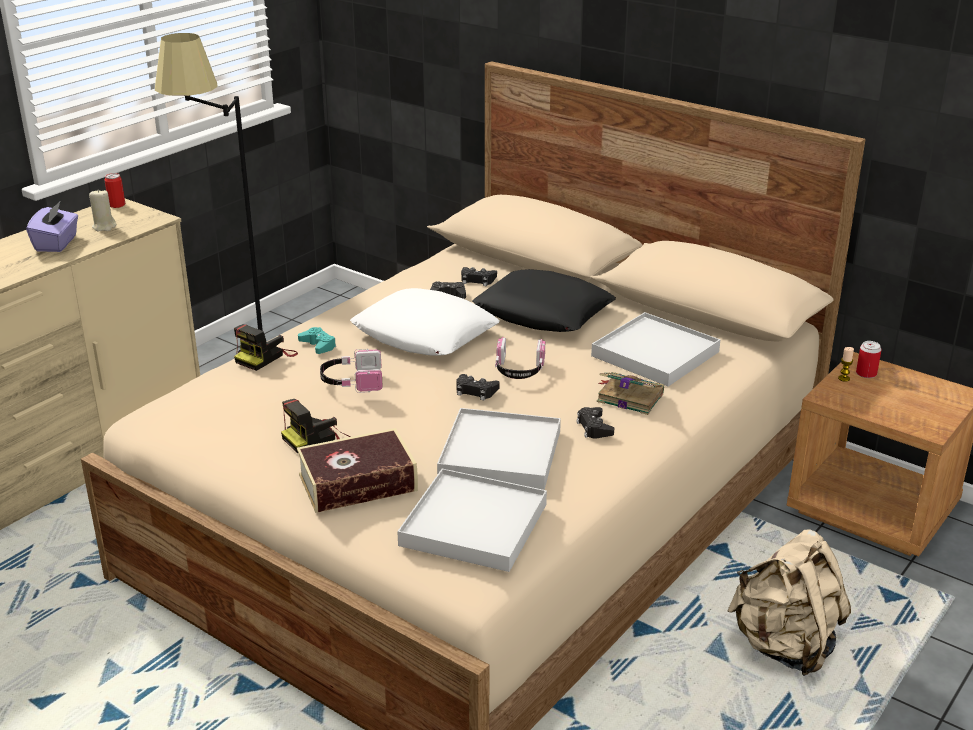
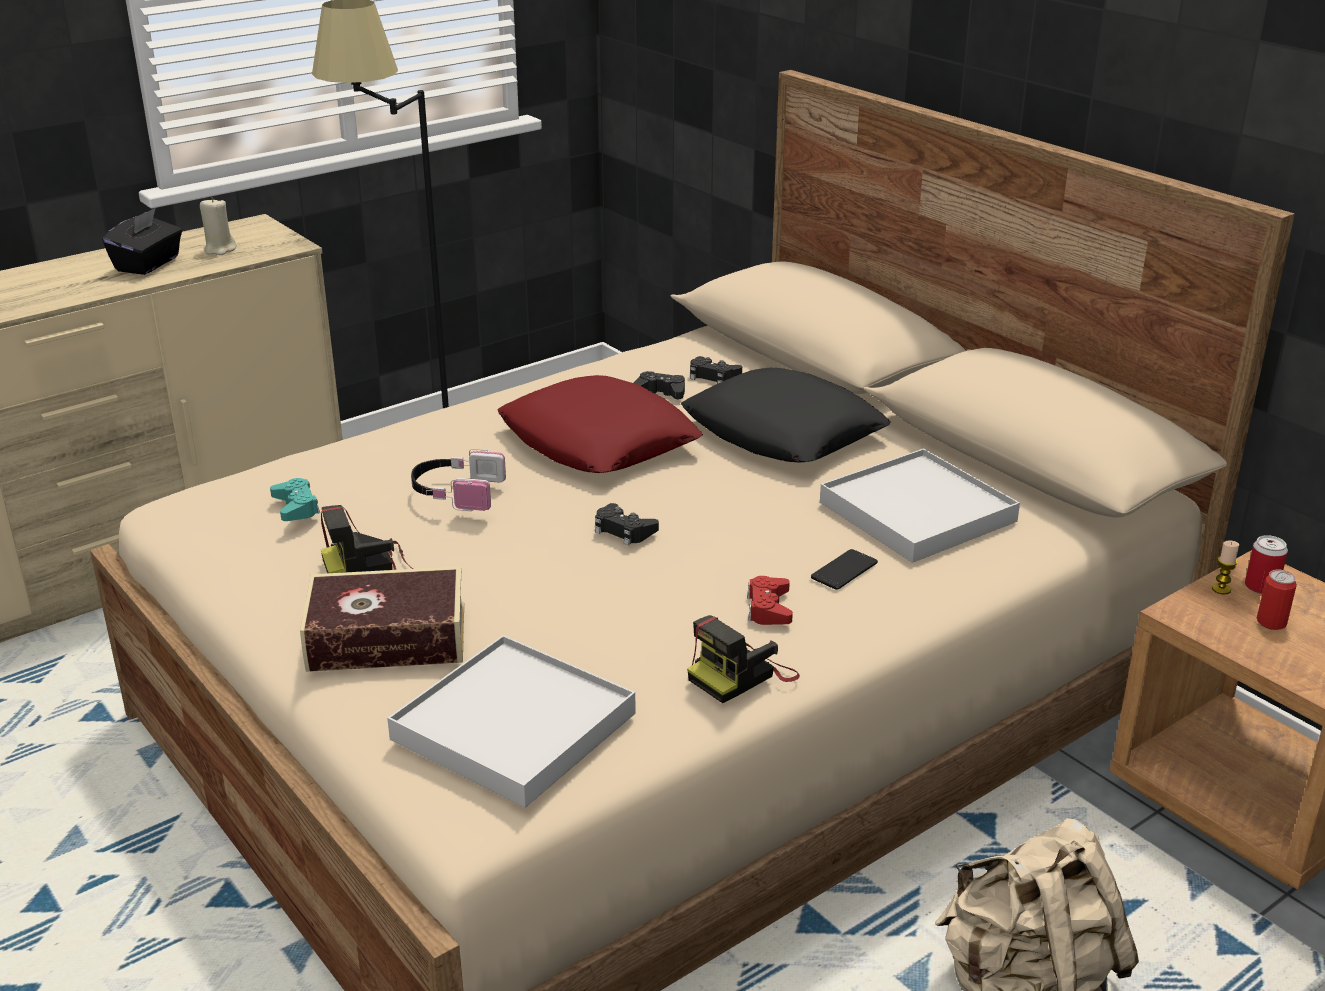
camera: 15 degrees right, 0 degrees up
purple tissue box [26,202,78,252] -> black tissue box [102,208,182,275]
can [105,173,125,208] -> can moved to [1257,570,1297,630]
camera [234,324,298,371] -> camera moved to [687,615,800,703]
turquoise game controller [298,327,336,354] -> turquoise game controller moved to [270,478,320,521]
white pillow [350,288,500,356] -> red pillow [498,375,703,473]
white tray [437,408,561,490] -> none
headphones [495,337,545,379] -> none
black game controller [576,407,614,439] -> red game controller [747,576,793,625]
book [597,372,664,415] -> phone [811,549,878,590]

